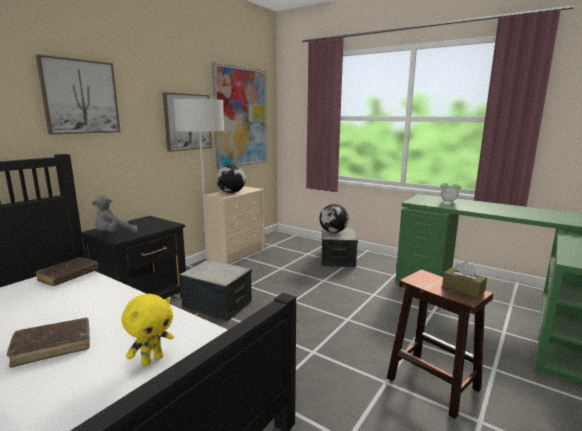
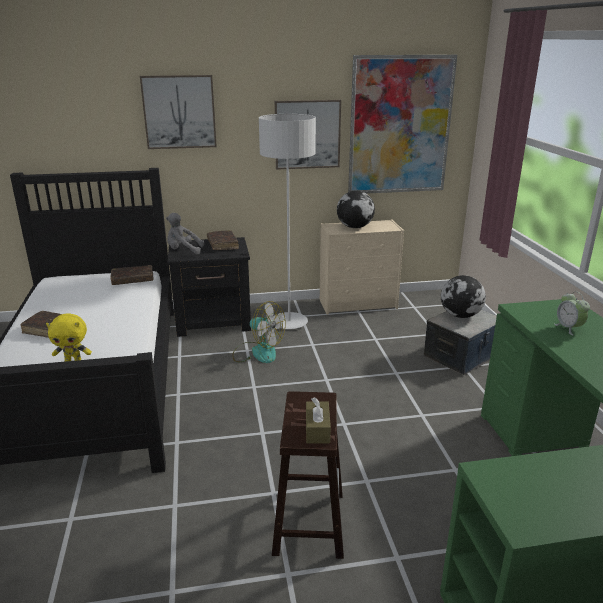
camera: 45 degrees right, 10 degrees up
storage box [179,260,252,322] -> fan [232,301,286,363]
none -> brown book [207,230,239,250]

